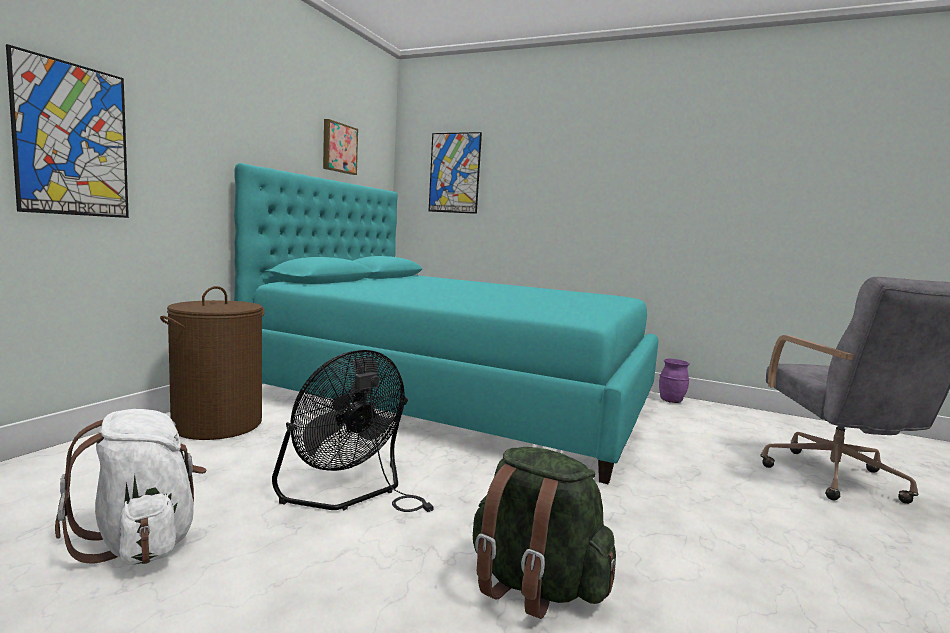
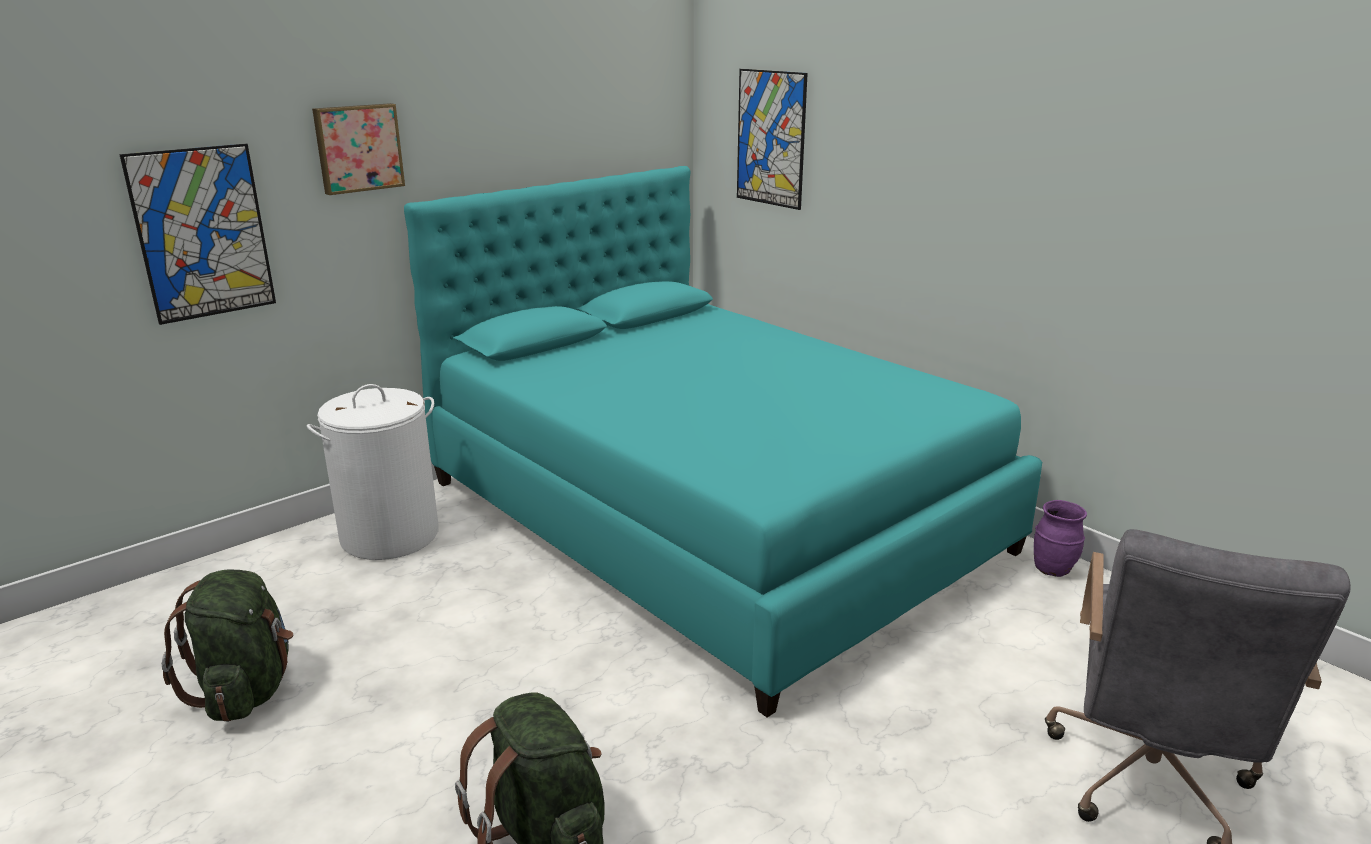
camera: 25 degrees right, 15 degrees up
white backpack [55,409,206,565] -> green backpack [162,570,293,722]
brown laundry basket [160,286,265,440] -> white laundry basket [307,384,439,560]
black fan [272,350,434,512] -> none
picture [323,119,358,175] -> picture moved to [312,103,405,195]

